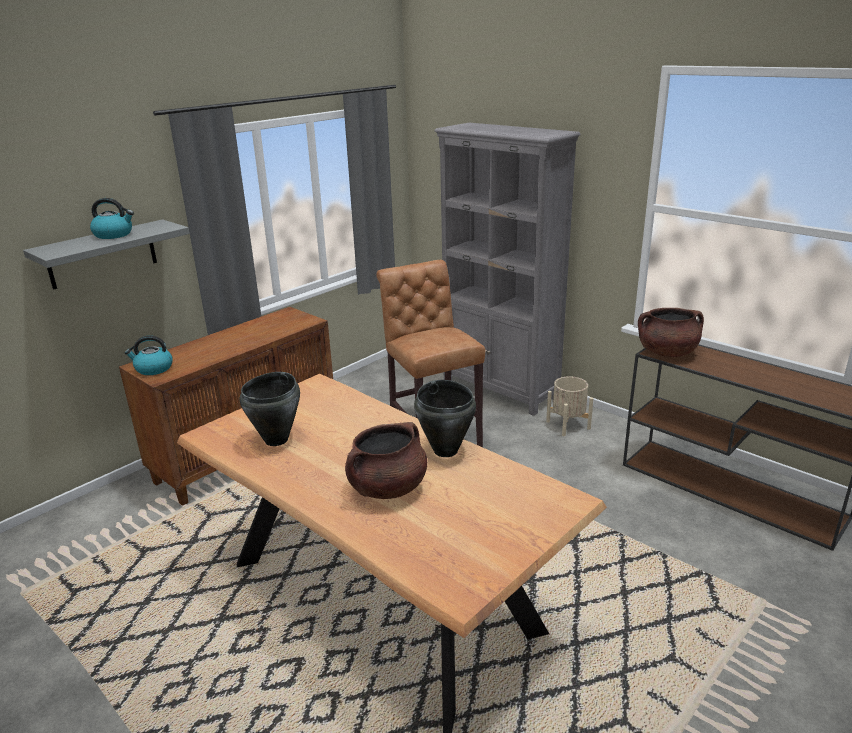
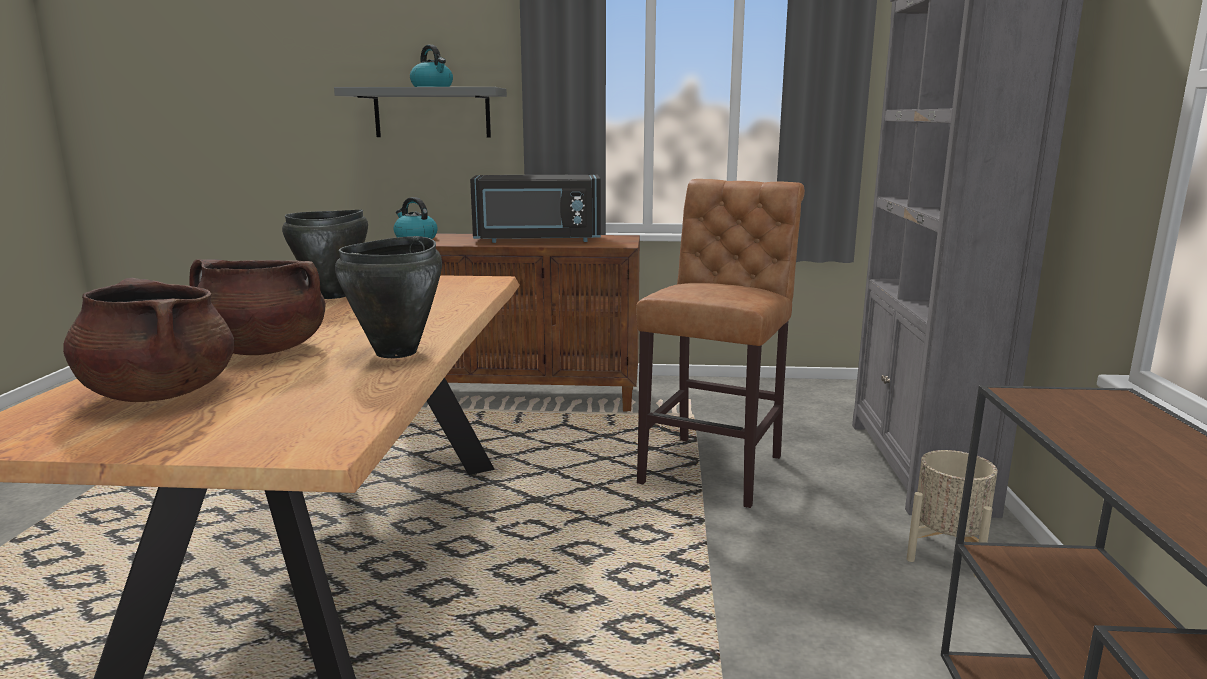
camera: 50 degrees right, 10 degrees down
brown cooking pot [638,308,704,357] -> brown cooking pot moved to [63,278,235,402]
none -> black microwave [470,175,601,243]

